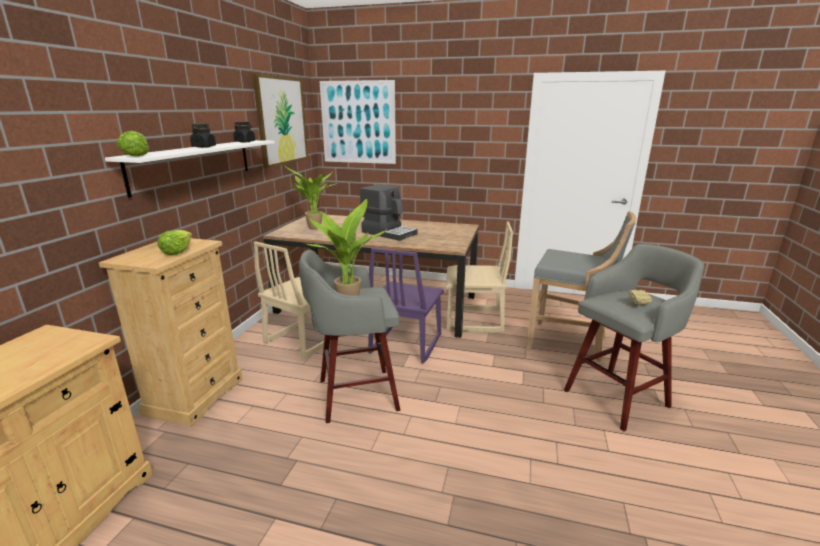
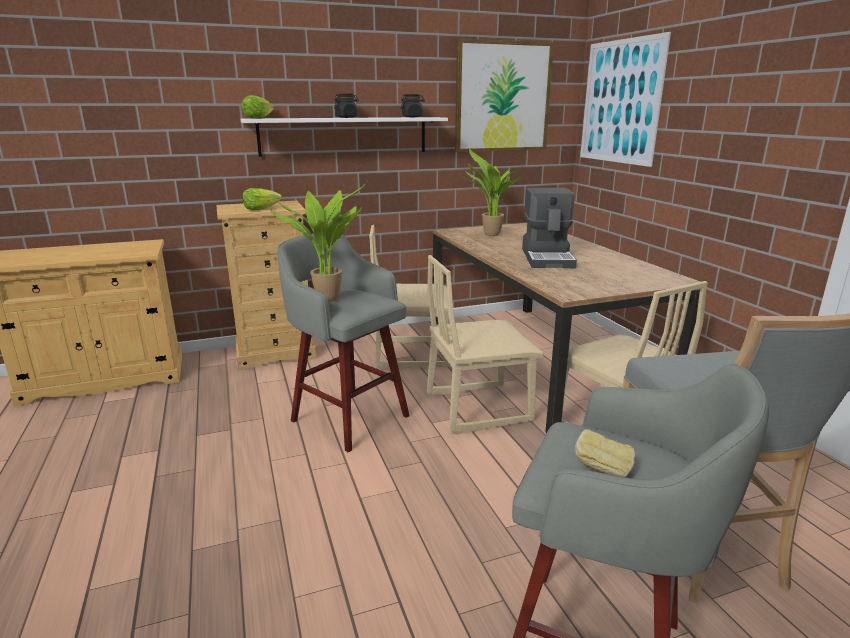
camera: 55 degrees right, 0 degrees up
purple chair [368,248,444,364] -> beige chair [427,255,544,432]

